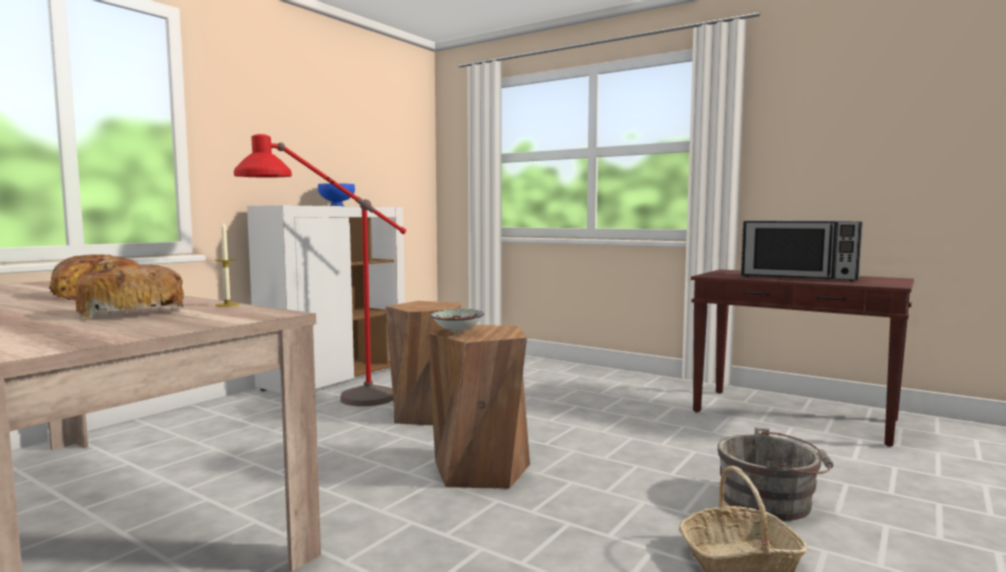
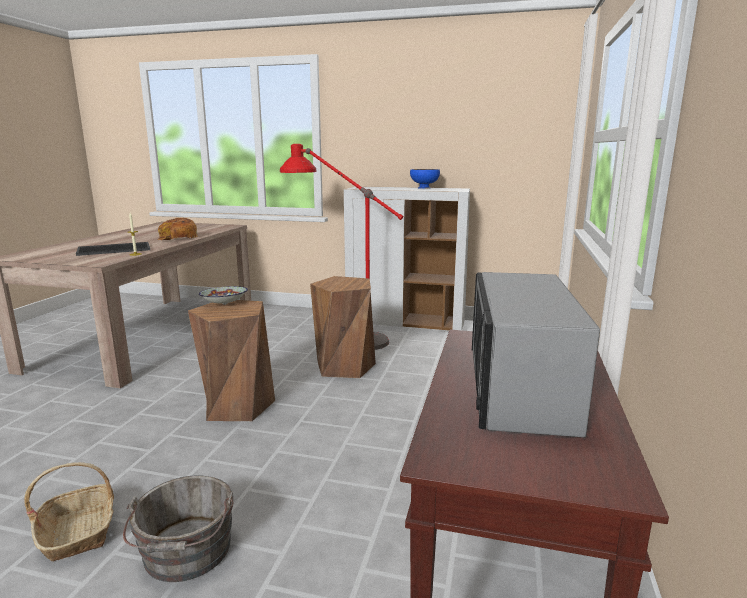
camera: 70 degrees right, 10 degrees up
bread [75,265,184,318] -> tray [76,242,150,256]

